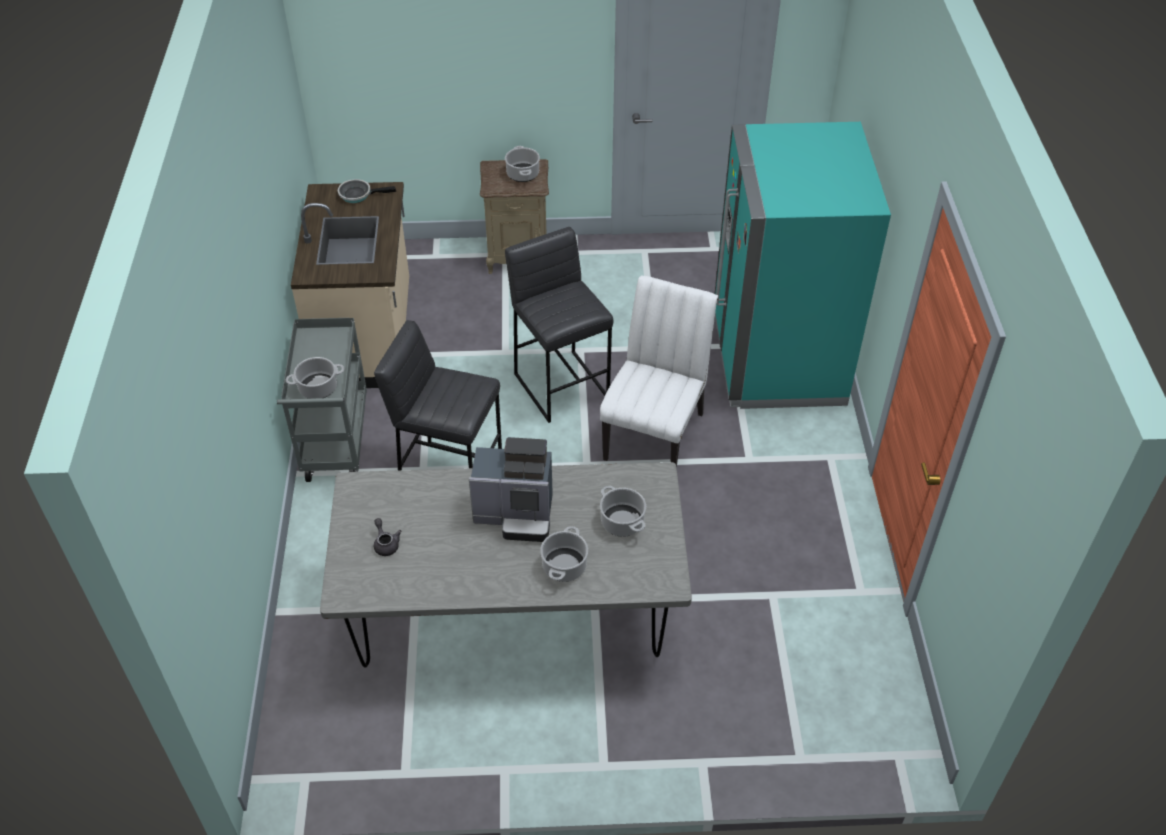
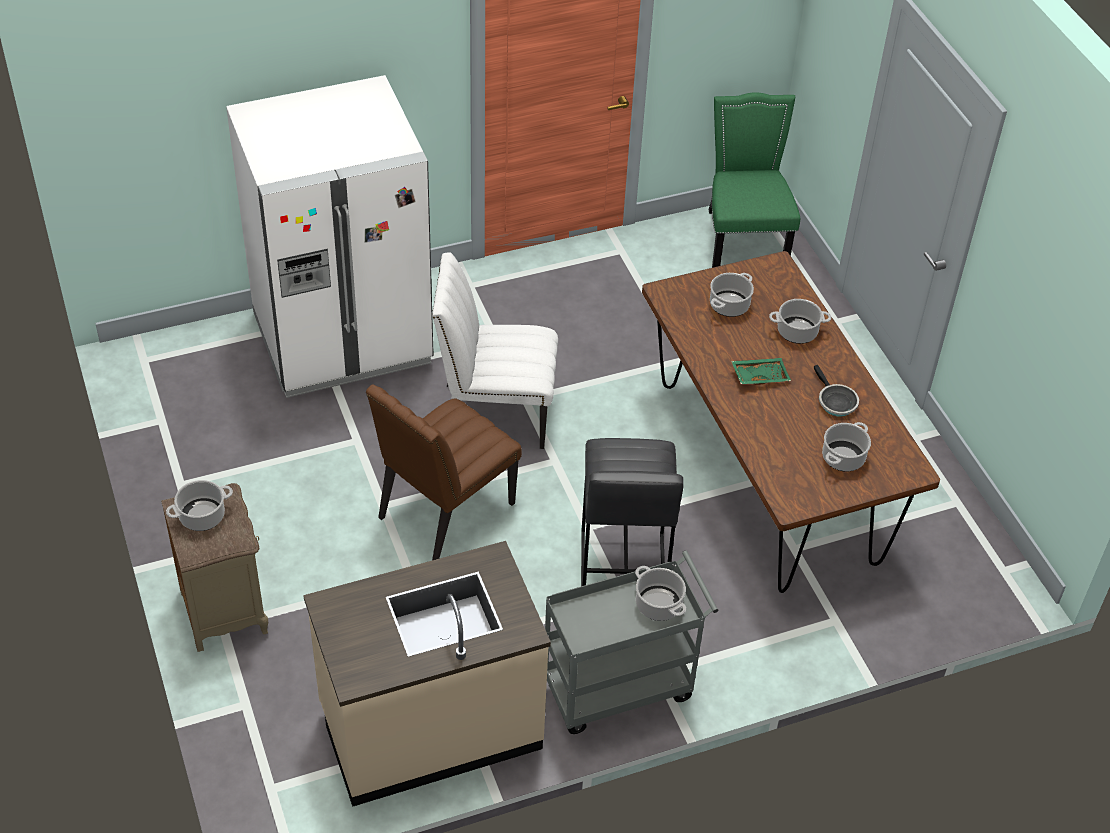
camera: 110 degrees left, 0 degrees up
grey dining table [320,462,692,668] -> brown dining table [642,251,940,593]
frying pan [338,179,396,203] -> frying pan moved to [814,365,859,417]
grey teapot [374,518,401,556] -> cooking pot [822,422,871,472]
coffee machine [469,437,553,542] -> green tray [731,358,791,385]
grey stool [505,227,613,423] -> brown chair [366,384,522,560]
turquoise fridge [715,122,891,409] -> white fridge [226,75,433,398]
none -> green chair [709,92,800,268]

